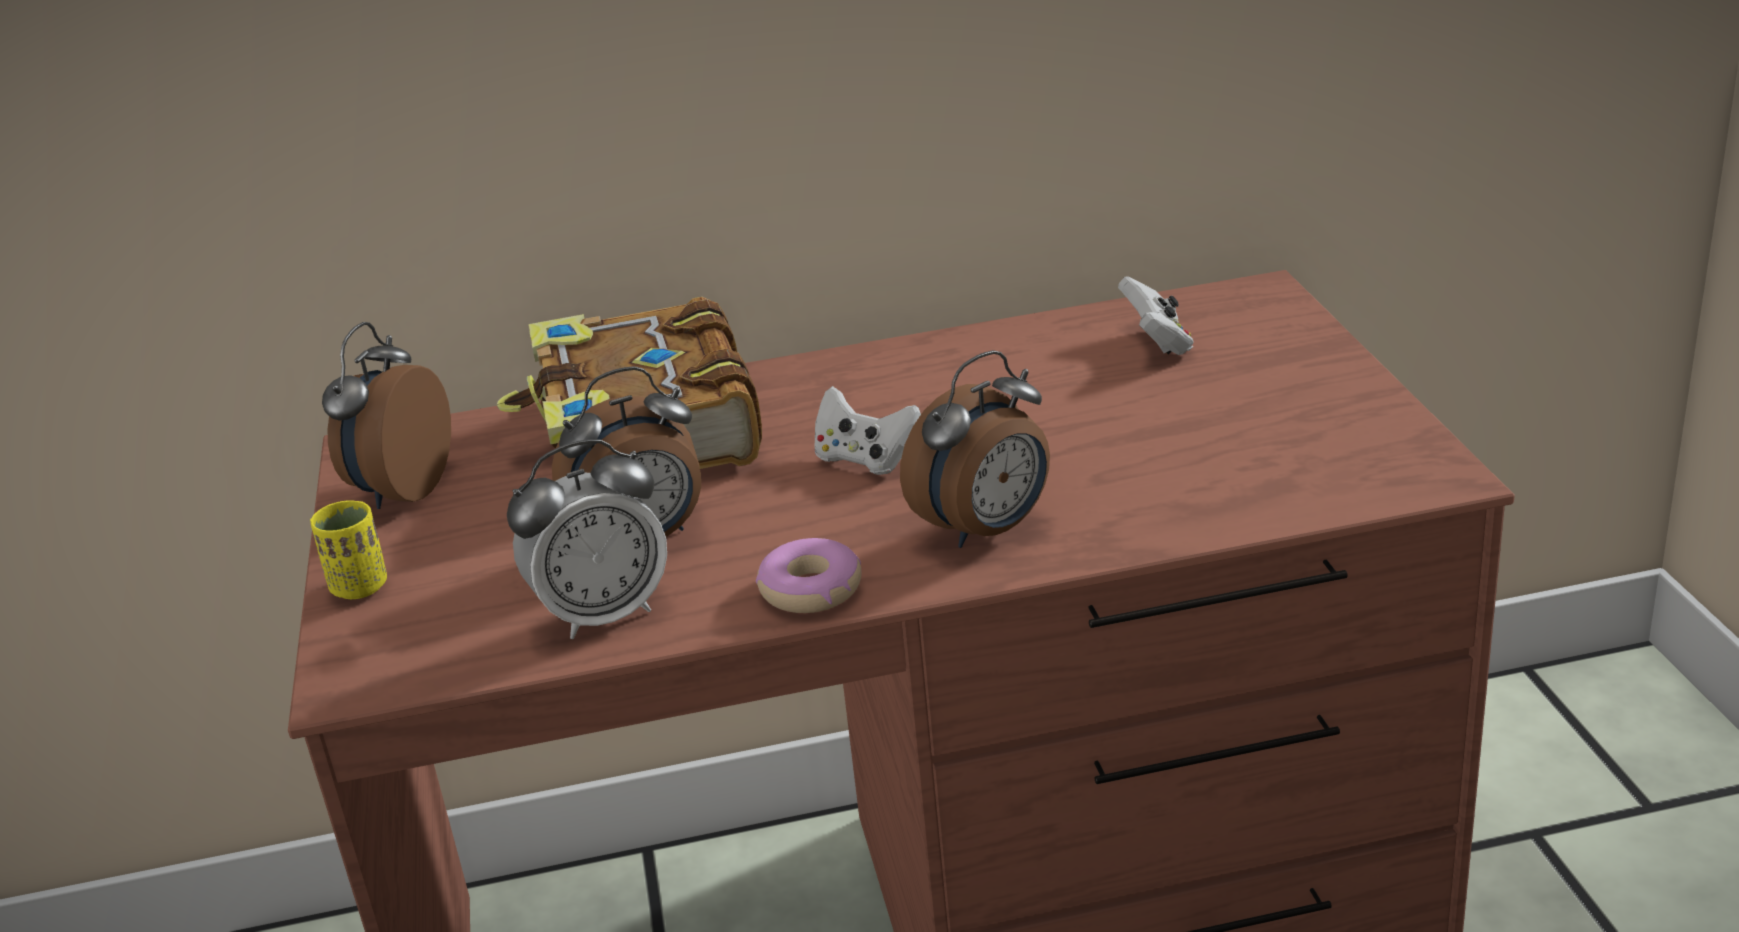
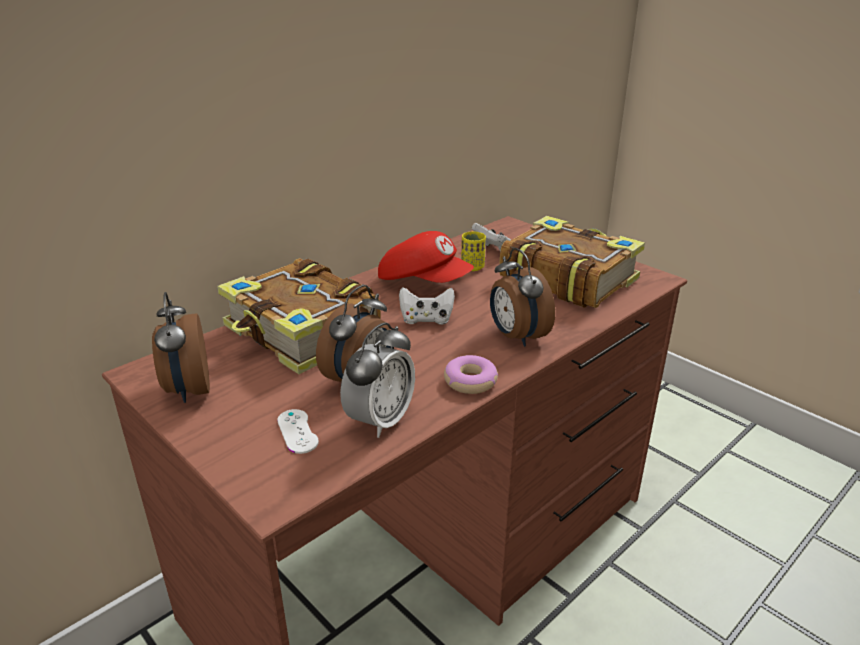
camera: 35 degrees left, 0 degrees up
yellow cup [310,500,387,599] -> yellow cup moved to [461,231,486,271]
alarm clock [900,350,1050,548] -> alarm clock turned 135 degrees clockwise [490,248,555,347]
none -> white game controller [277,409,319,454]
none -> red cap [378,231,474,283]
none -> book [499,216,645,308]

